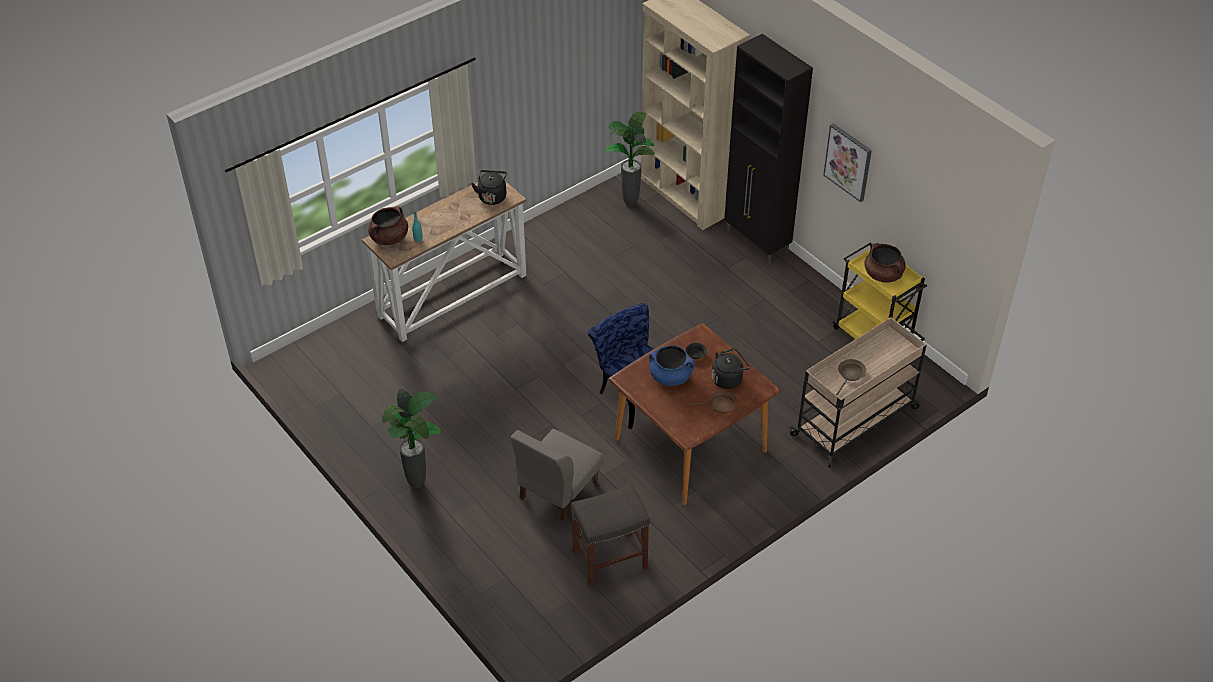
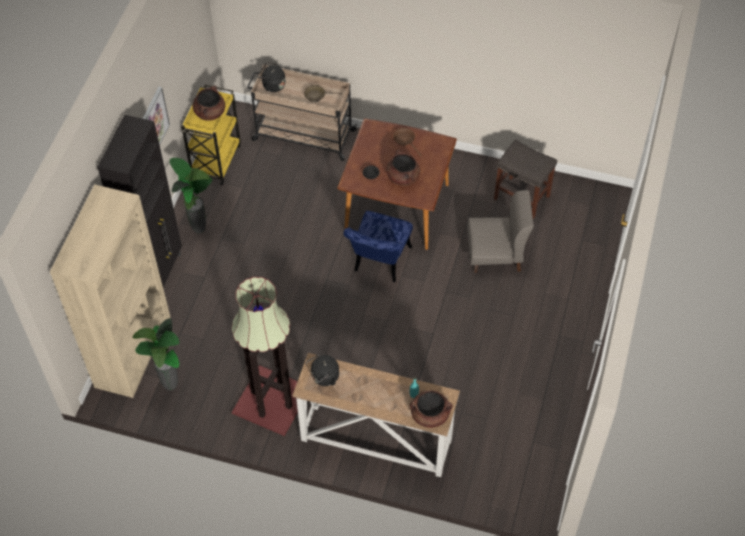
camera: 125 degrees left, 10 degrees up
potted plant [382,389,441,488] -> potted plant moved to [170,158,212,234]
blue cooking pot [649,345,695,386] -> brown cooking pot [386,150,420,186]
black kettle [712,349,750,389] -> black kettle moved to [257,62,286,92]
none -> floor lamp [232,277,298,436]

